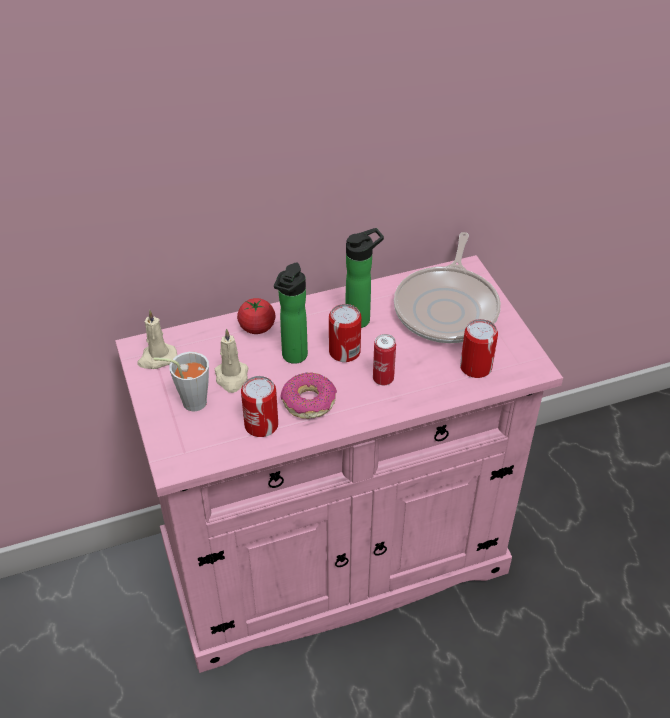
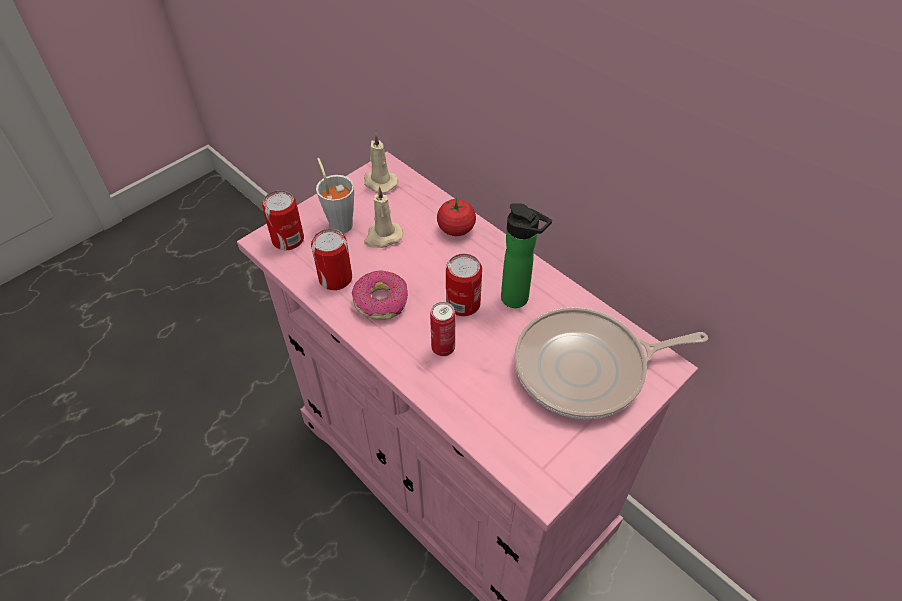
camera: 65 degrees right, 5 degrees up
bottle [274,262,308,364] -> none
can [460,319,498,378] -> can moved to [262,190,304,250]

